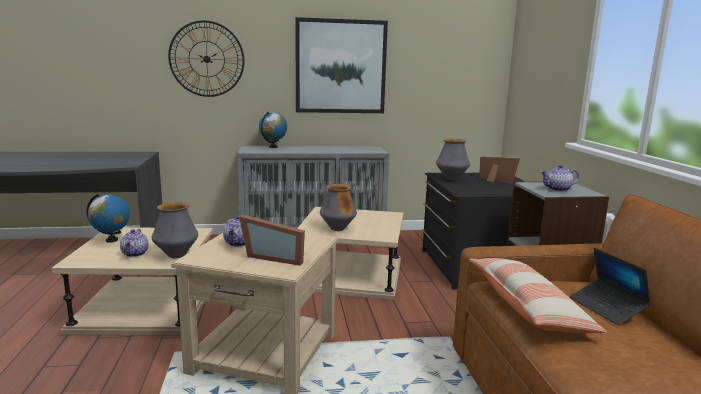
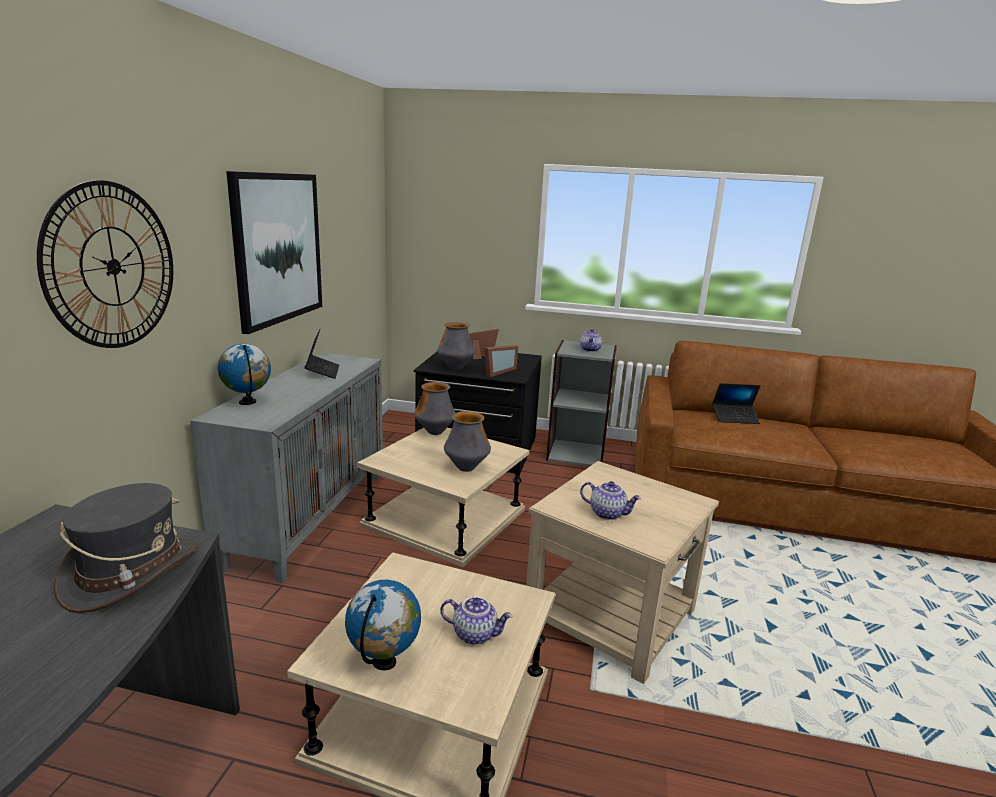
camera: 70 degrees left, 5 degrees up
vase [152,202,198,259] -> vase moved to [414,382,456,435]
picture frame [239,215,305,266] -> picture frame moved to [484,345,518,377]
pillow [469,258,607,333] -> none
none -> grey hat [54,483,198,613]
none -> laptop [304,330,339,379]

